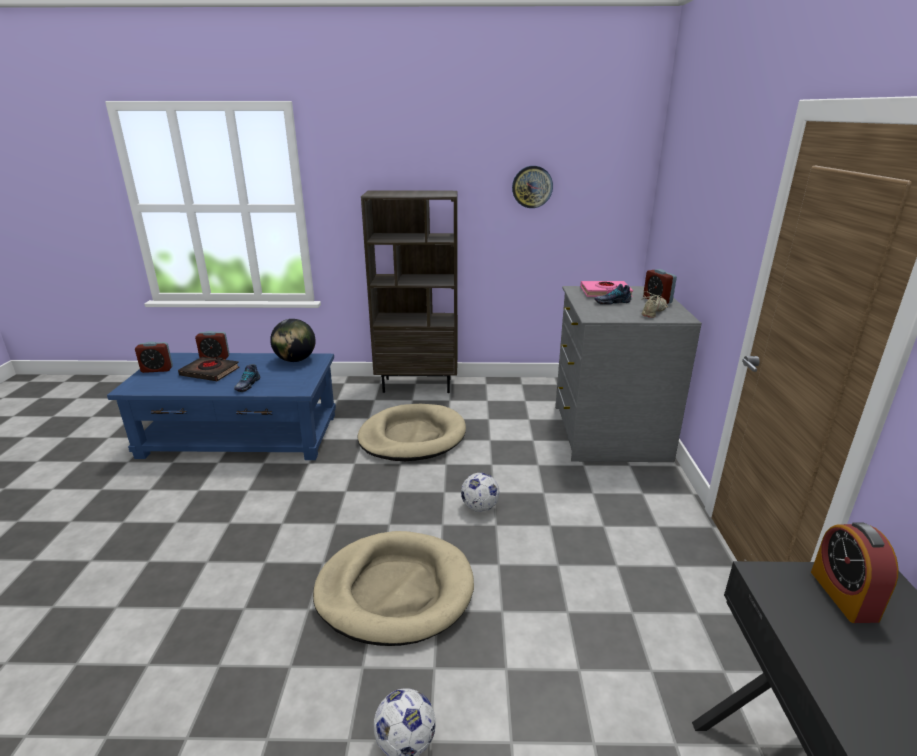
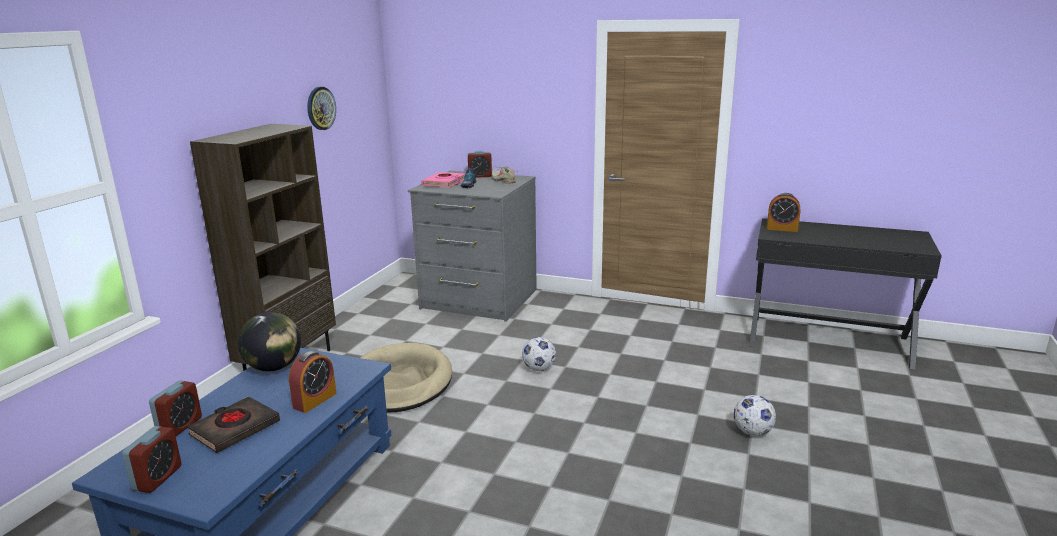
camera: 70 degrees left, 5 degrees down
shoe [234,364,260,392] -> alarm clock [289,351,337,413]
beige dog bed [313,531,474,646] -> none

